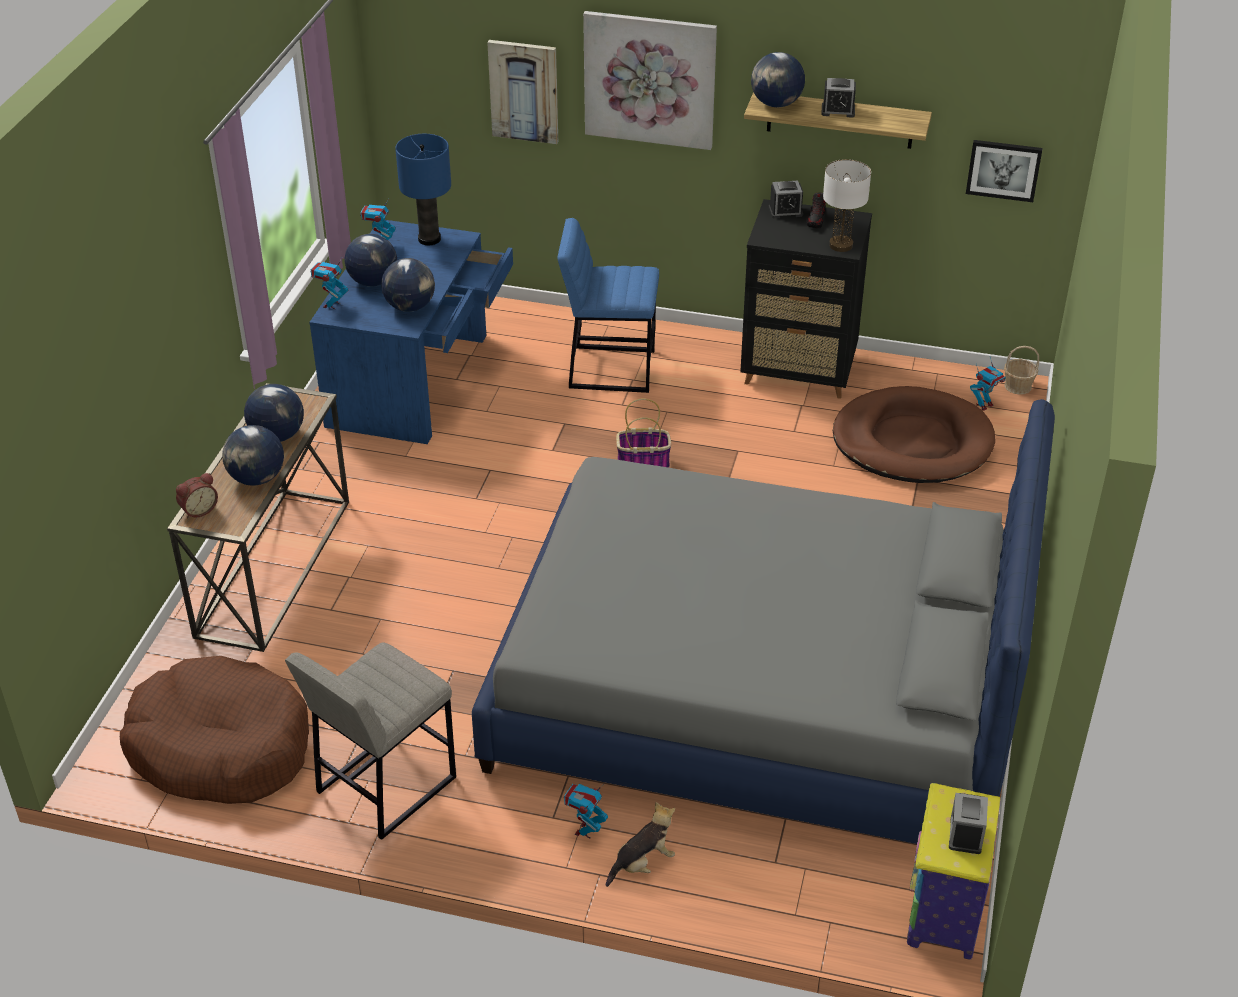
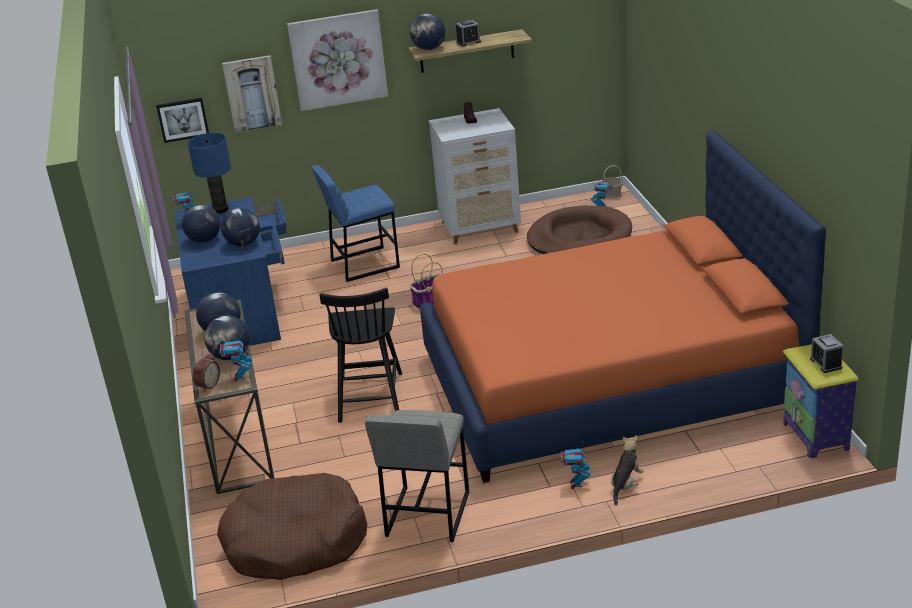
camera: 25 degrees left, 10 degrees down
toy robot [311,258,348,309] -> toy robot moved to [219,332,252,381]
grey bed [472,399,1055,844] -> orange bed [420,131,826,483]
black dresser [740,199,872,398] -> white dresser [429,108,521,245]
alarm clock [768,181,803,219] -> none
table lamp [823,159,871,252] -> none
picture [966,140,1043,202] -> picture moved to [156,98,209,143]
none -> black chair [319,287,402,423]

